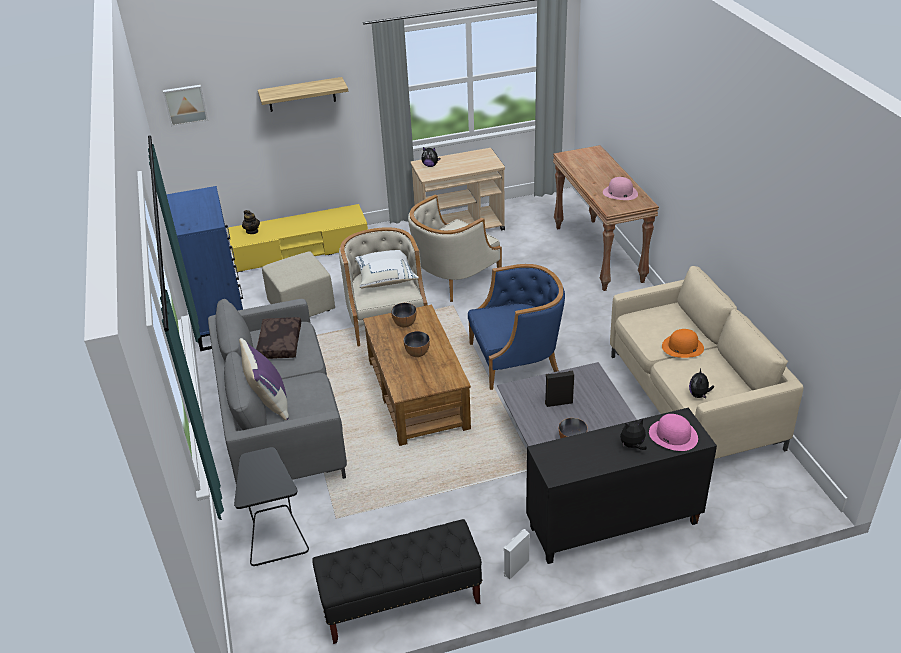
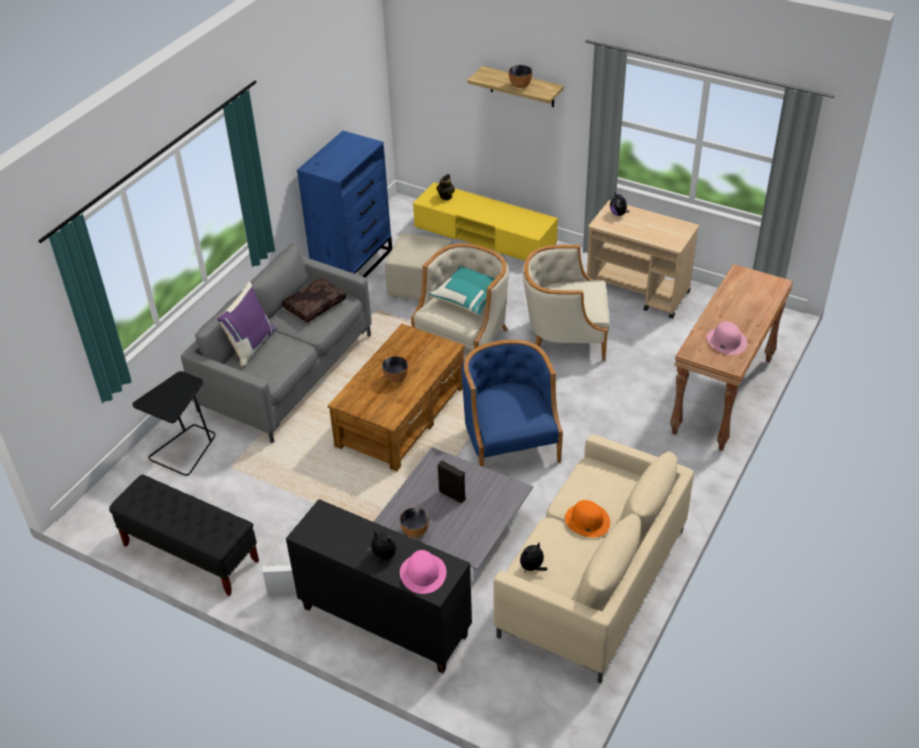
camera: 45 degrees right, 5 degrees up
picture [163,85,208,126] -> none
white pillow [355,250,419,288] -> turquoise pillow [428,266,495,316]
bowl [391,303,417,328] -> bowl moved to [508,65,532,88]
blue armchair [468,264,565,390] -> blue armchair turned 135 degrees counterclockwise [462,340,563,467]

